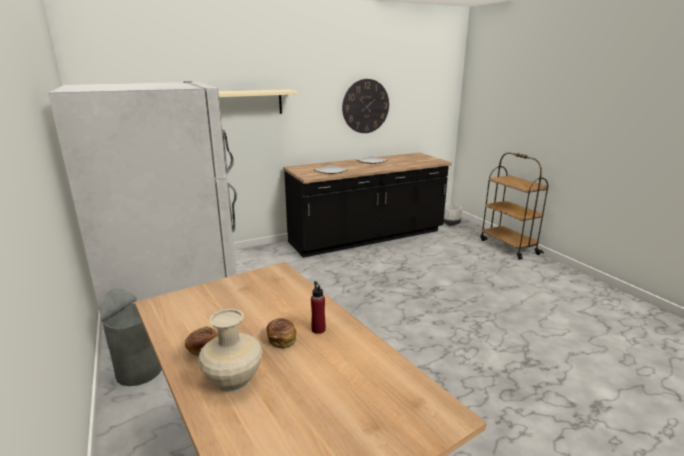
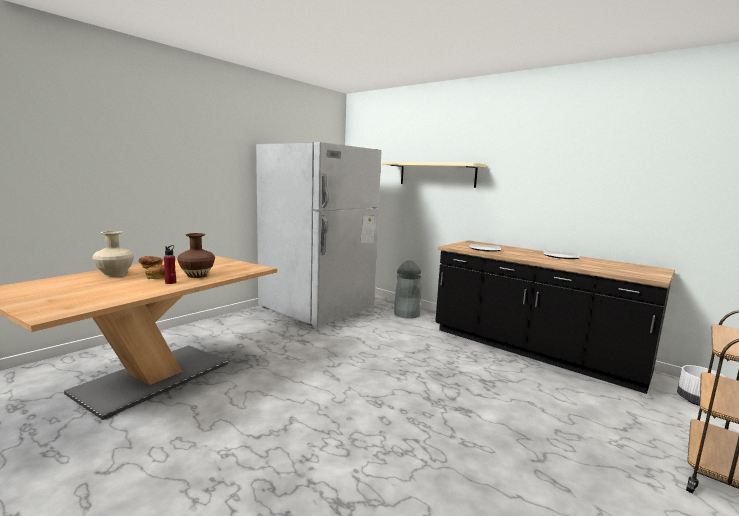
camera: 65 degrees right, 10 degrees down
grey trash can [101,289,162,386] -> grey trash can moved to [394,260,422,319]
wall clock [342,79,389,133] -> none
none -> brown vase [177,233,215,278]

